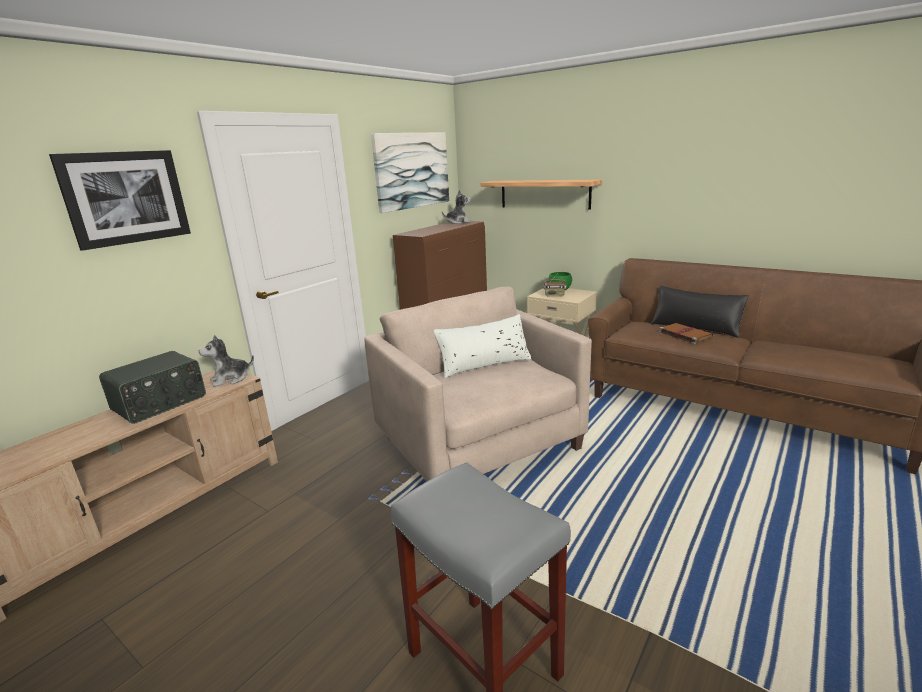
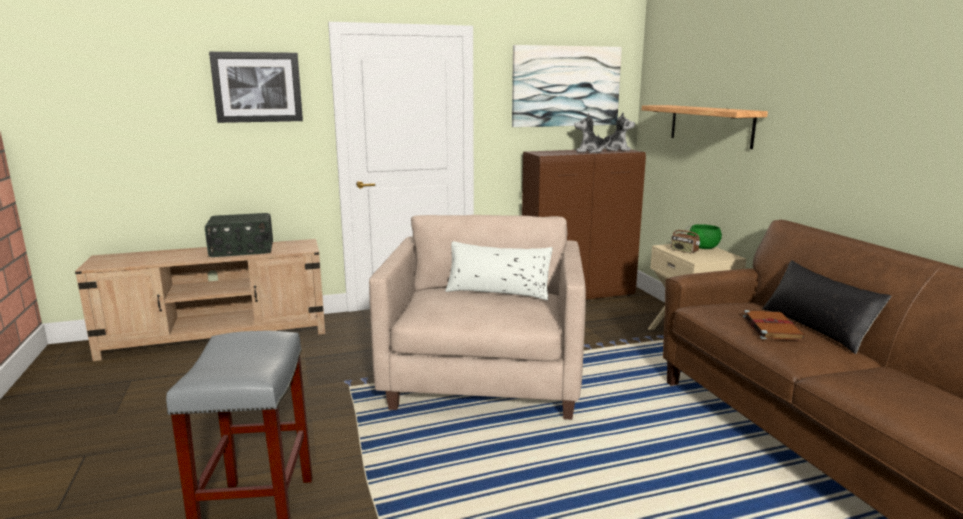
camera: 35 degrees right, 5 degrees down
plush toy [199,335,254,387] -> plush toy moved to [575,113,611,153]

